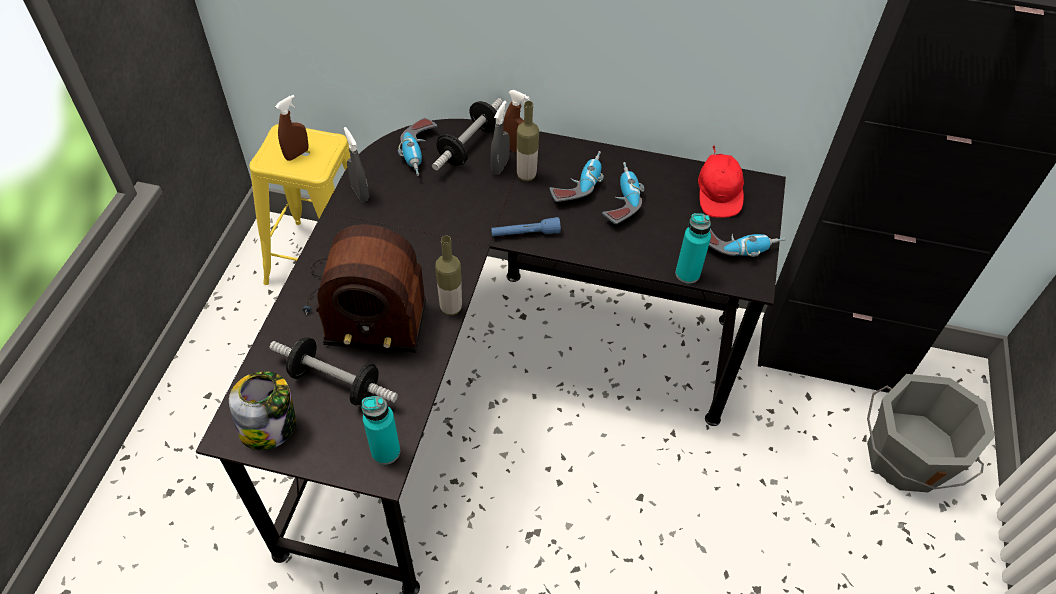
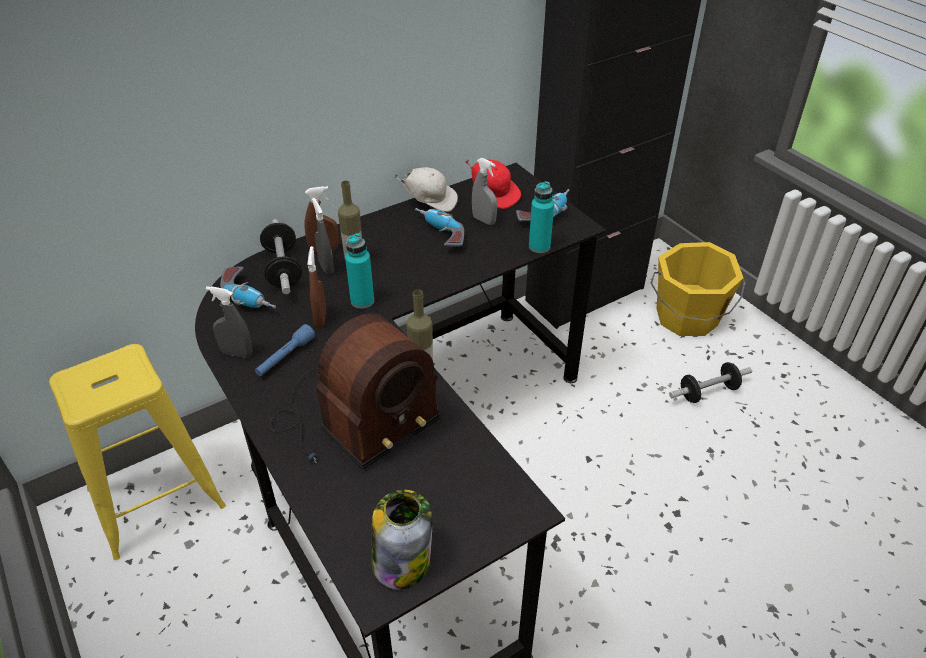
camera: 45 degrees left, 10 degrees down
dumbbell [269,337,398,406] -> dumbbell moved to [669,362,752,403]
brown spray bottle [275,95,309,161] -> brown spray bottle moved to [308,246,326,327]
turquoise bottle [361,396,400,465] -> turquoise bottle moved to [345,233,374,309]
blue flashlight [491,217,561,236] -> blue flashlight moved to [255,324,315,376]
power drill [550,151,604,202] -> none
grey bucket [867,374,995,492] -> yellow bucket [651,242,746,336]
none -> white cap [394,167,458,212]
none -> grey spray bottle [472,158,497,225]

